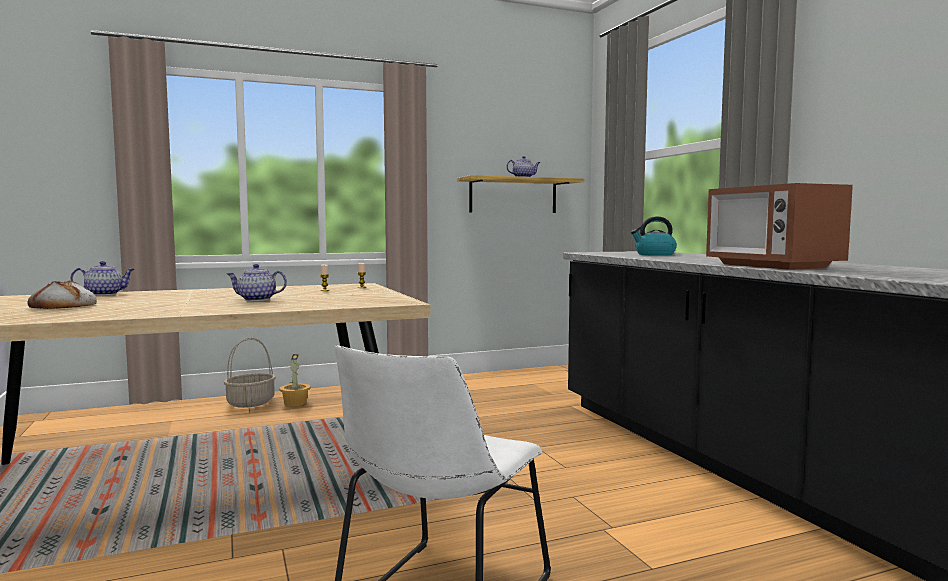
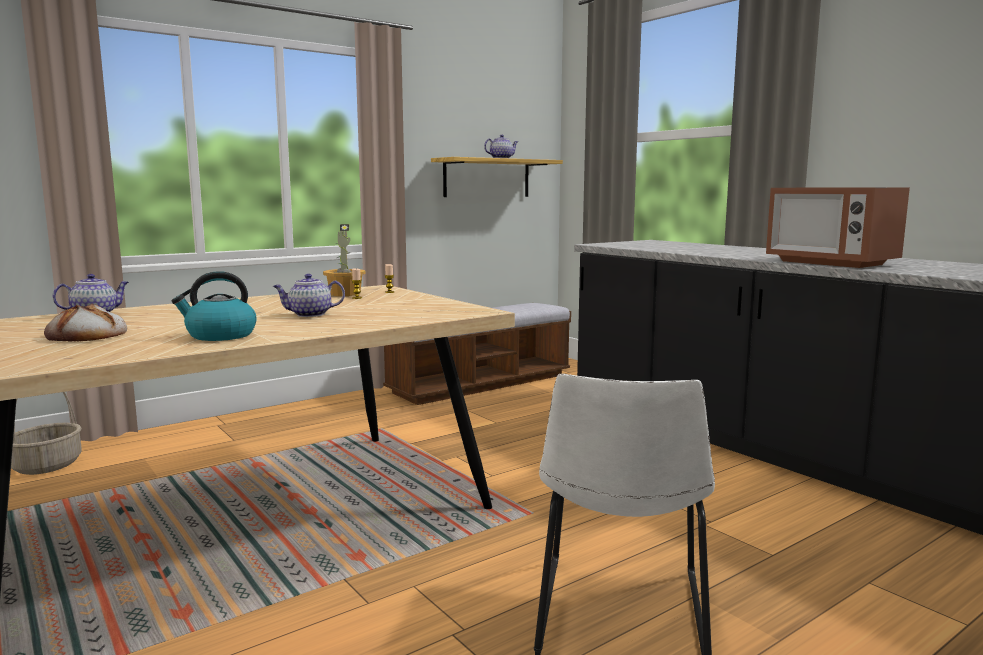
camera: 15 degrees left, 5 degrees up
basket [224,338,276,408] -> basket moved to [11,392,82,475]
potted plant [279,354,310,406] -> potted plant moved to [323,224,366,296]
kettle [631,217,677,256] -> kettle moved to [171,271,257,341]
none -> bench [383,303,571,405]

